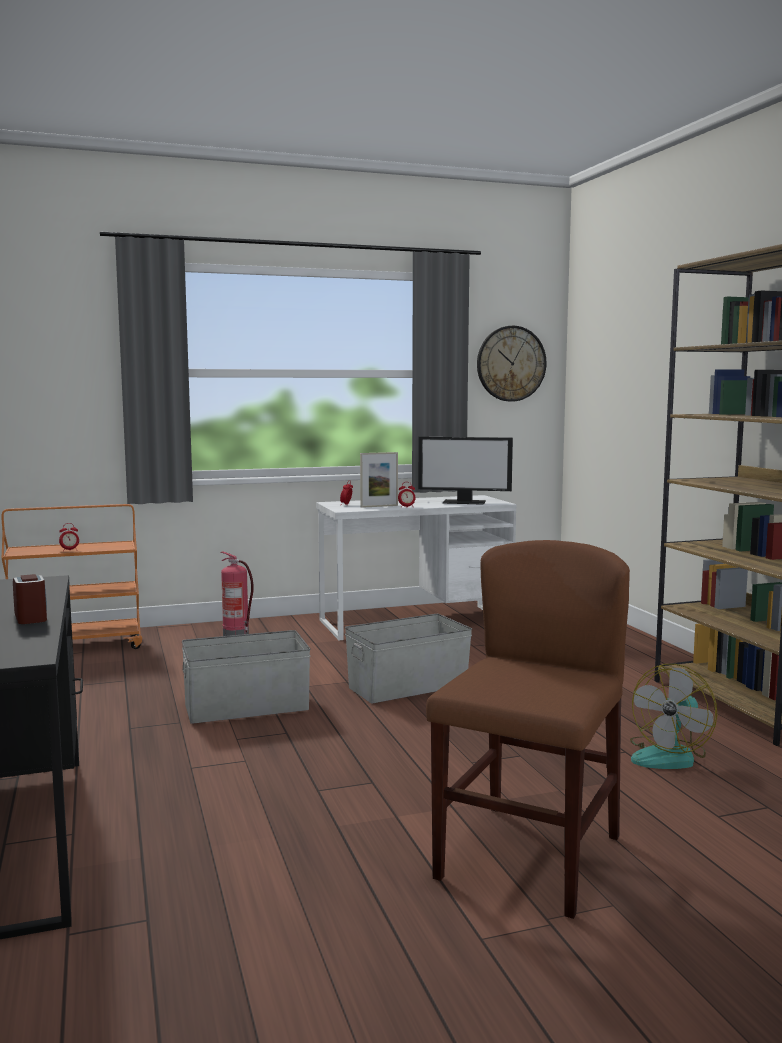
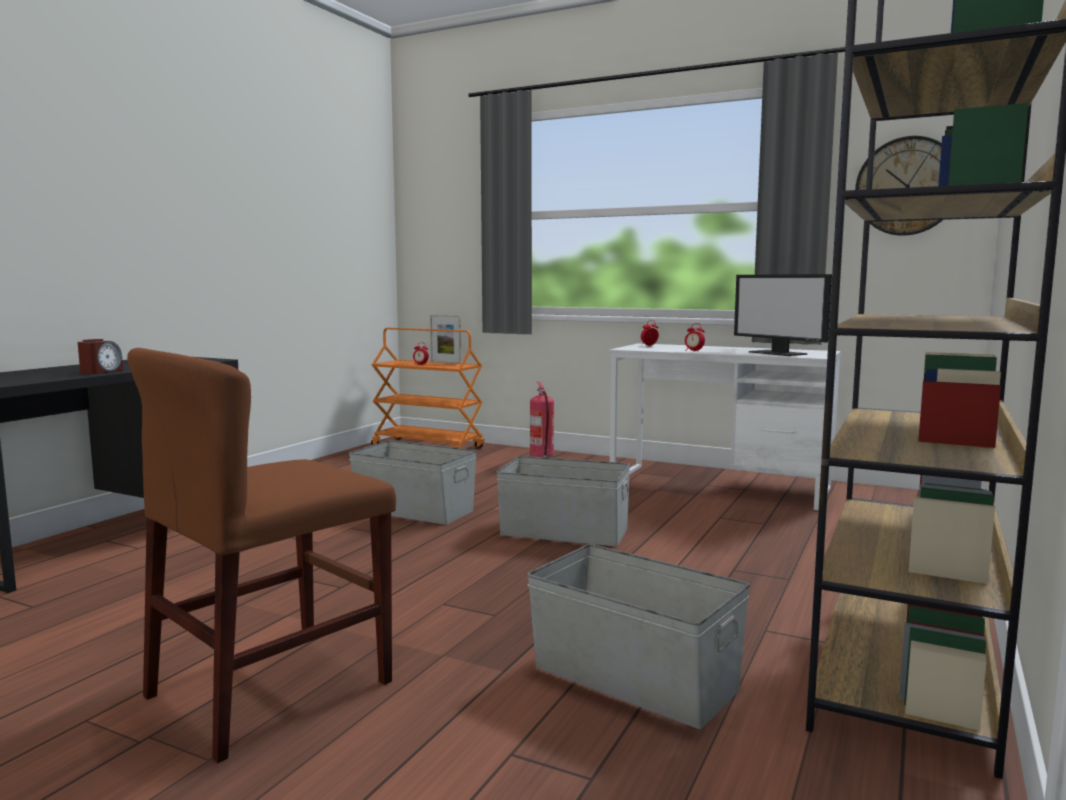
camera: 45 degrees right, 0 degrees up
picture frame [360,452,398,508] -> picture frame moved to [430,315,461,364]
brown chair [426,540,630,919] -> brown chair turned 150 degrees clockwise [127,348,396,763]
fan [630,664,717,769] -> grey storage box [527,544,750,729]

